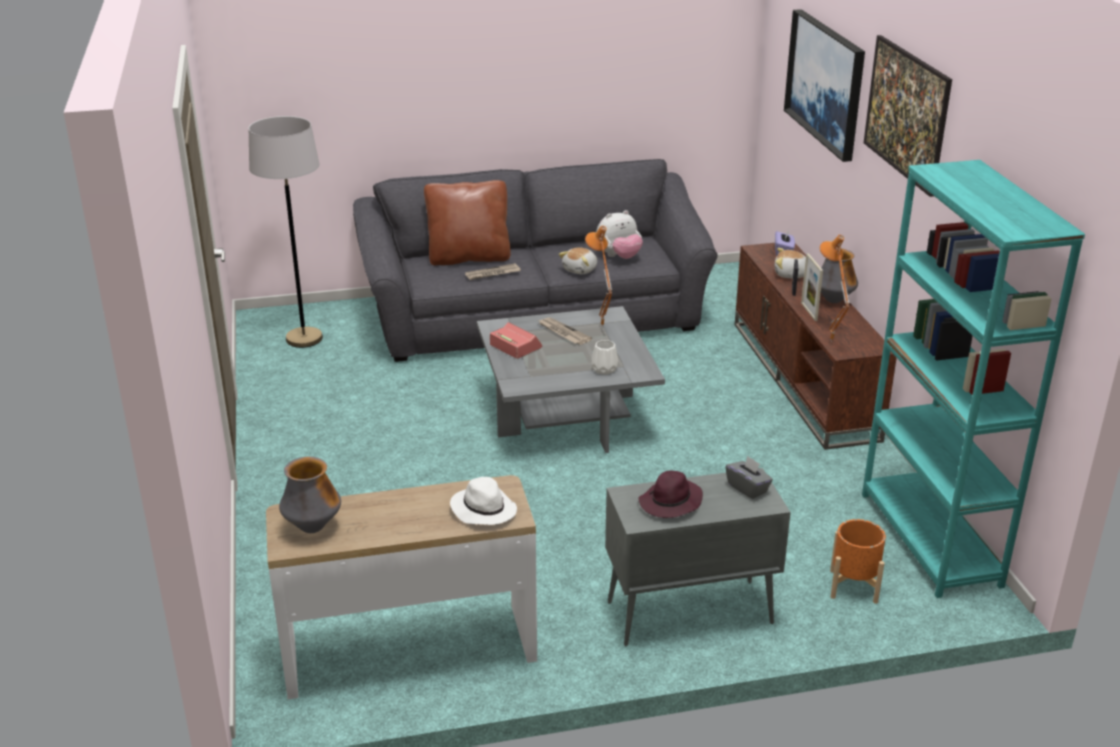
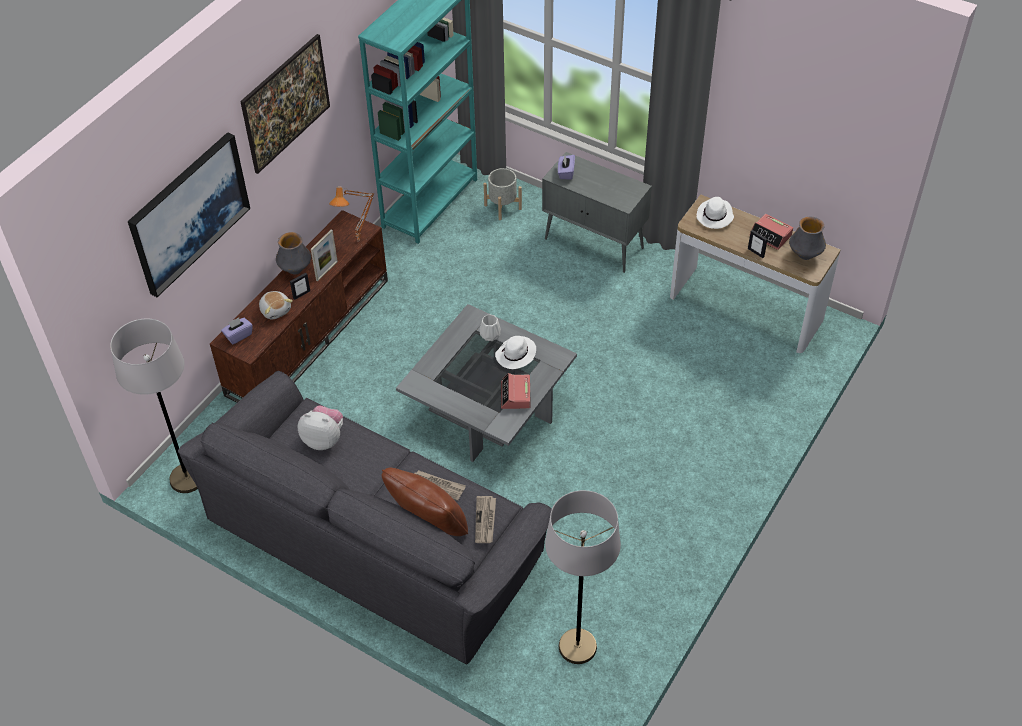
camera: 135 degrees left, 20 degrees up
newspaper [538,317,592,345] -> newspaper moved to [475,496,496,543]
plush toy [559,247,597,274] -> none
orange table lamp [585,225,612,325] -> none
purple hat [638,470,703,518] -> none
grey tissue box [725,456,773,499] -> purple tissue box [558,155,575,180]
orange planter [830,519,886,604] -> grey planter [484,168,522,220]
none -> grey floor lamp [110,318,198,493]
none -> white hat [495,336,536,369]
none -> picture frame [748,230,767,258]
none -> alarm clock [752,214,793,250]

